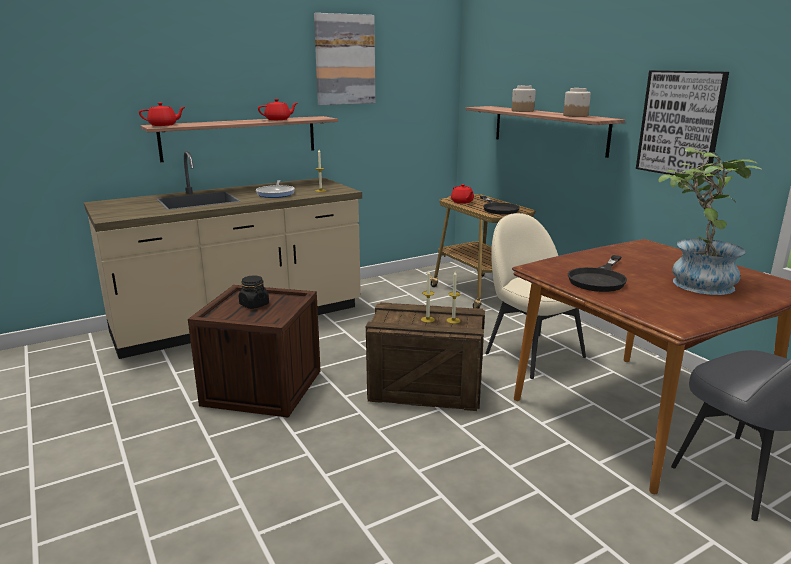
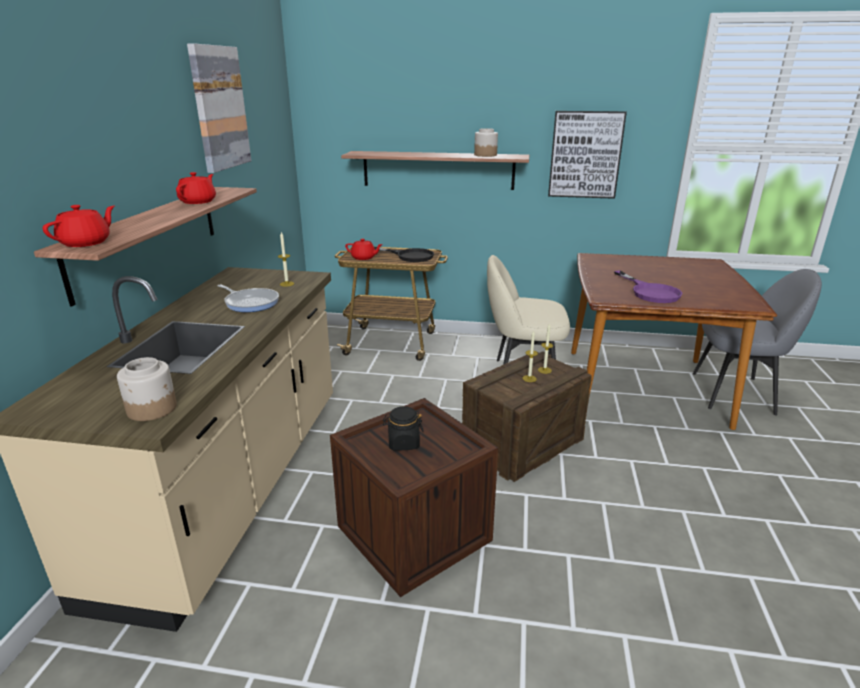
camera: 50 degrees left, 5 degrees up
jar [512,85,536,112] -> jar moved to [117,357,177,421]
black frying pan [568,255,627,292] -> purple frying pan [614,271,682,303]
potted plant [658,147,761,295] -> none

